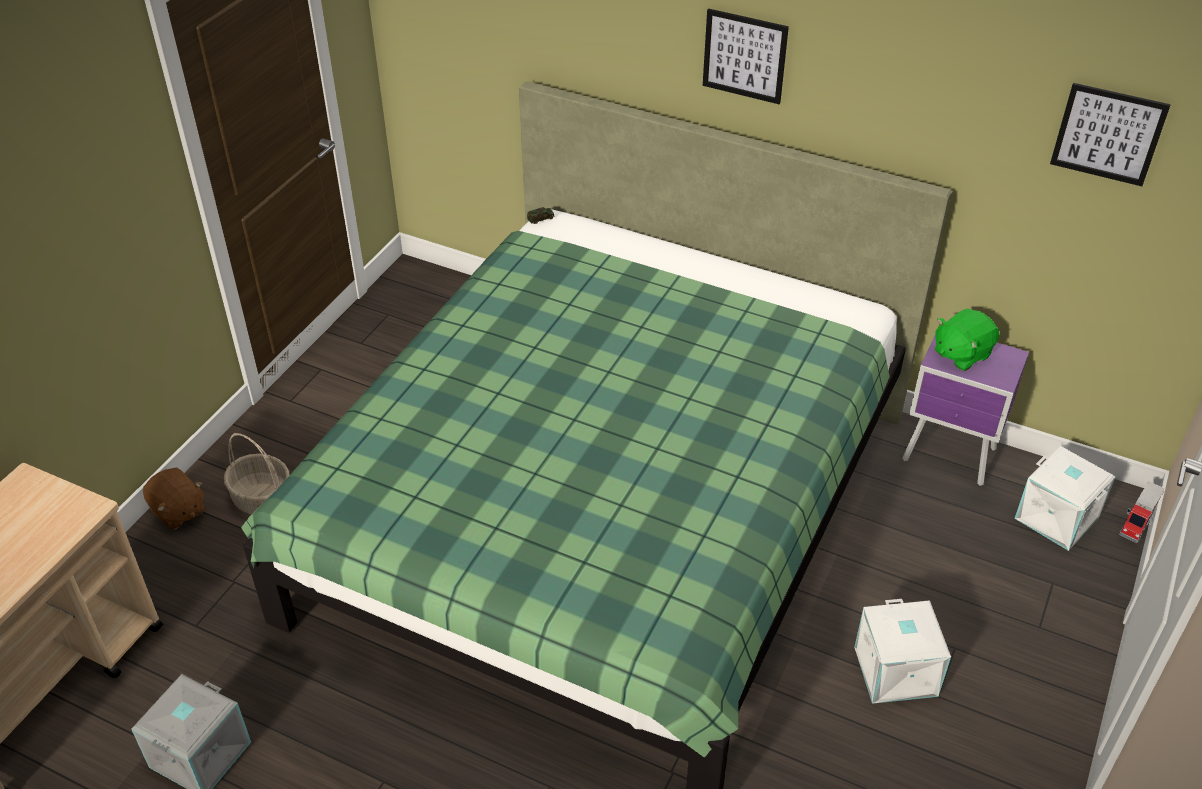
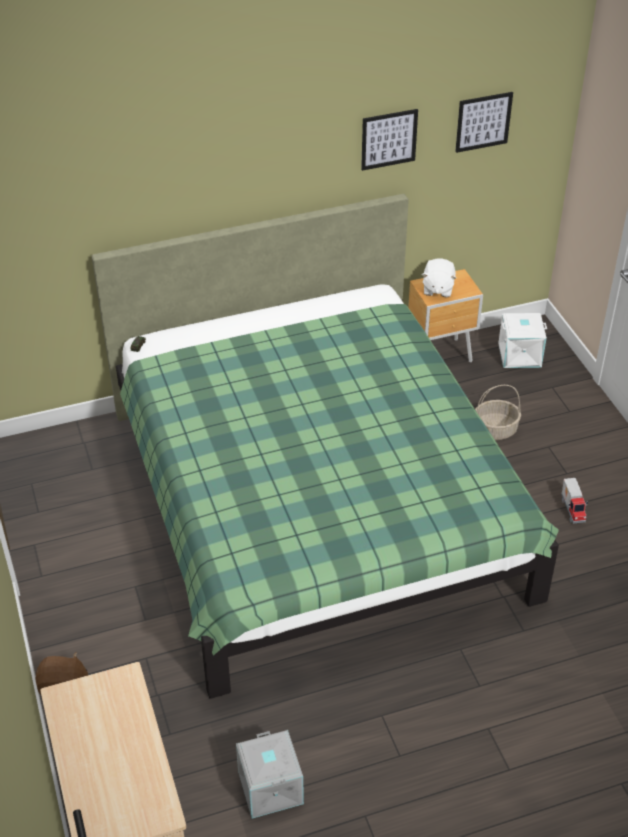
camera: 45 degrees left, 0 degrees up
basket [224,433,290,515] -> basket moved to [475,385,521,440]
picture [703,8,789,104] -> picture moved to [361,109,418,171]
white storage box [854,599,951,704] -> none
purple nightstand [902,336,1029,486] -> brown nightstand [408,269,483,362]
green plush toy [934,308,1000,371] -> white plush toy [422,258,456,297]
toy truck [1119,481,1165,543] -> toy truck moved to [562,478,588,523]

